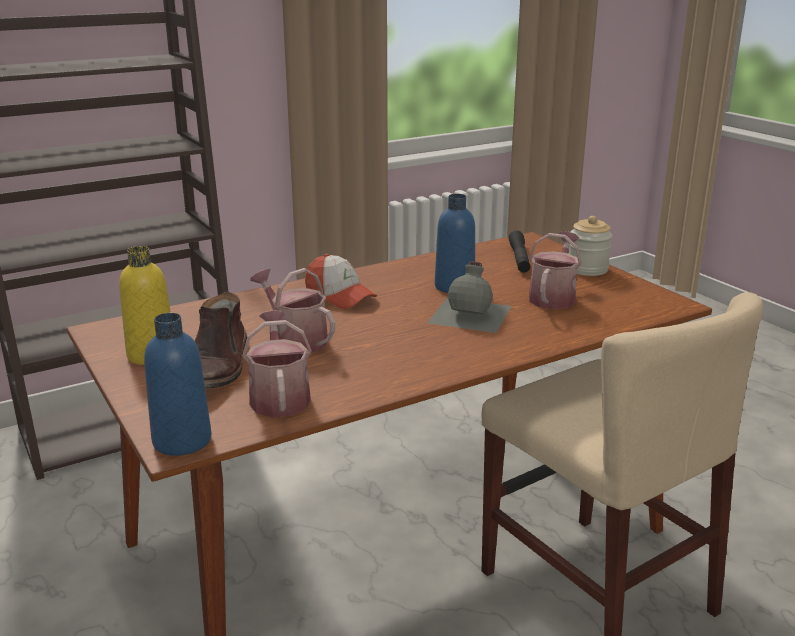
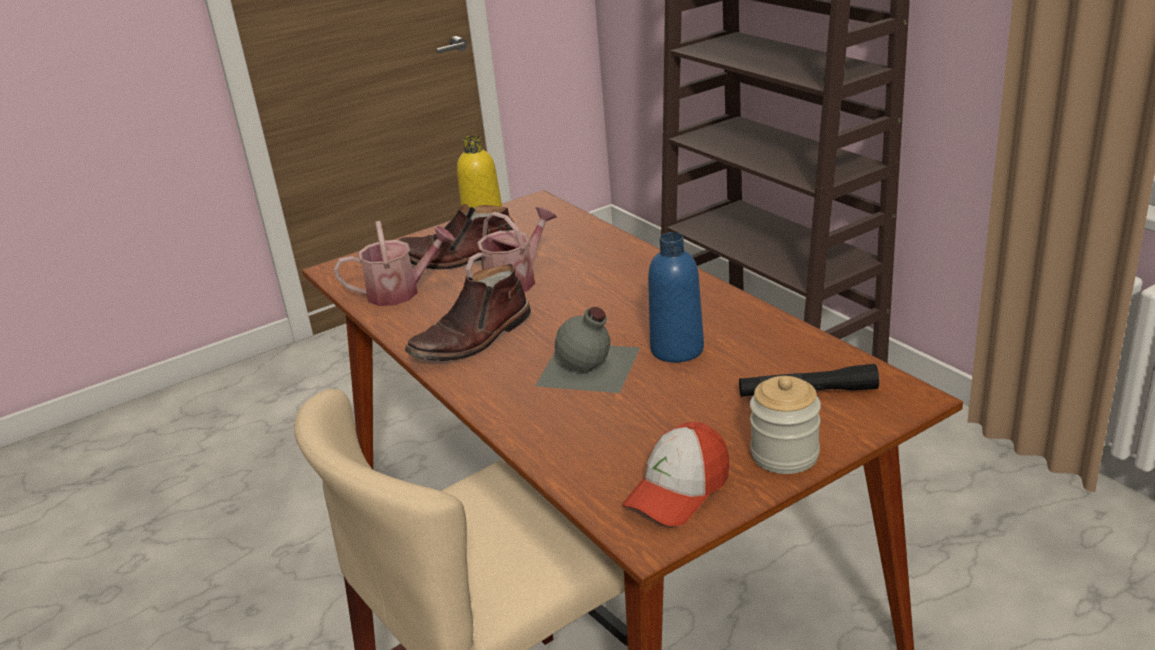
camera: 90 degrees right, 5 degrees up
blue bottle [144,313,211,456] -> none
cap [305,254,377,309] -> cap moved to [622,422,729,526]
watering can [529,231,582,309] -> none
none -> brown boot [405,264,531,361]

